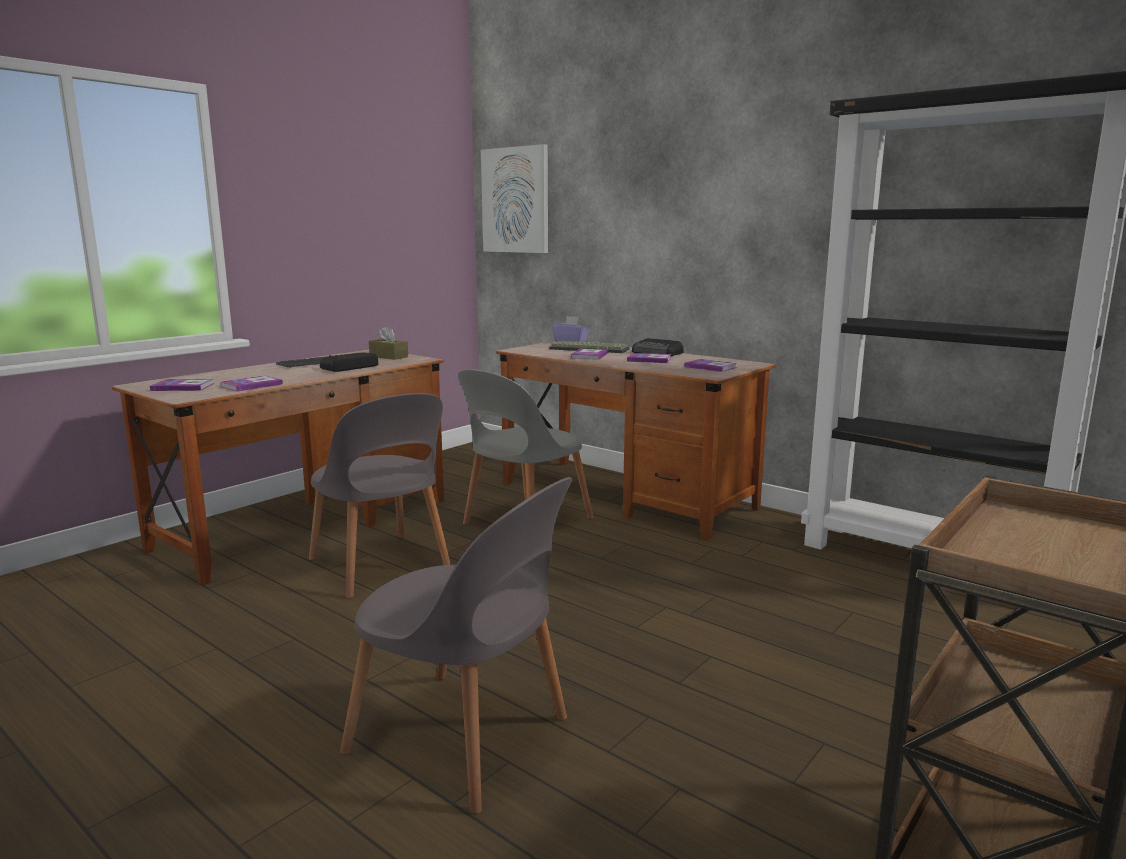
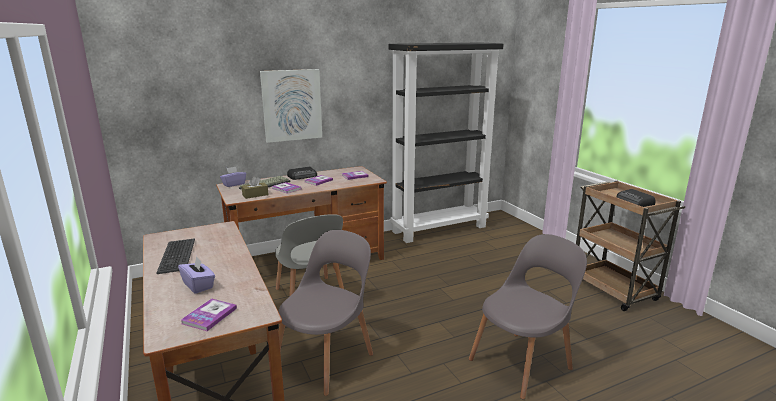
camera: 65 degrees left, 5 degrees up
book [220,375,283,392] -> none
grey chair [309,393,451,598] -> grey chair turned 45 degrees counterclockwise [278,230,373,396]
radio [320,353,378,372] -> radio moved to [617,189,656,207]
brown tissue box [369,326,408,360] -> brown tissue box moved to [241,177,268,199]
picture [481,144,548,253] -> picture moved to [260,69,322,143]
none -> purple tissue box [178,256,215,294]

